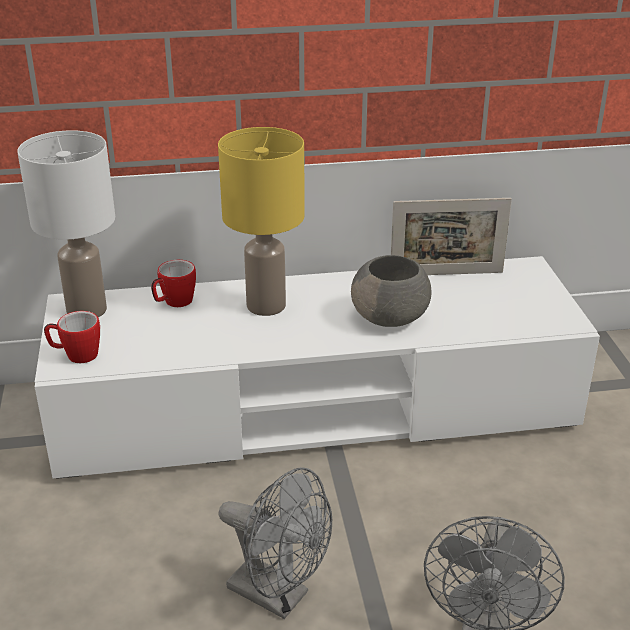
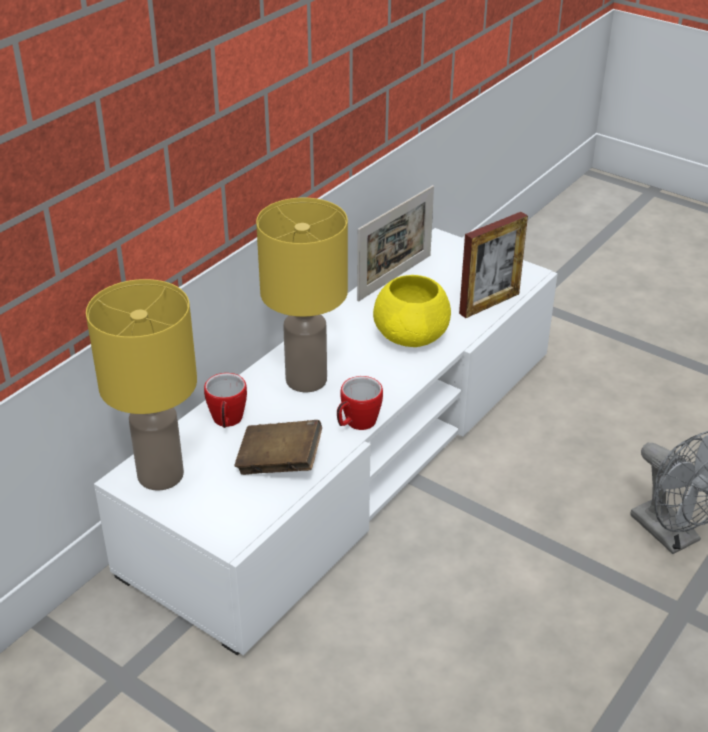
camera: 45 degrees left, 5 degrees up
white table lamp [17,130,115,317] -> yellow table lamp [86,279,197,491]
mug [44,311,100,363] -> mug moved to [337,376,383,430]
grey fan [219,467,332,619] -> none
grey bowl [351,255,432,327] -> yellow bowl [373,275,451,347]
none -> brown book [235,420,322,475]
none -> picture frame [459,212,528,318]

